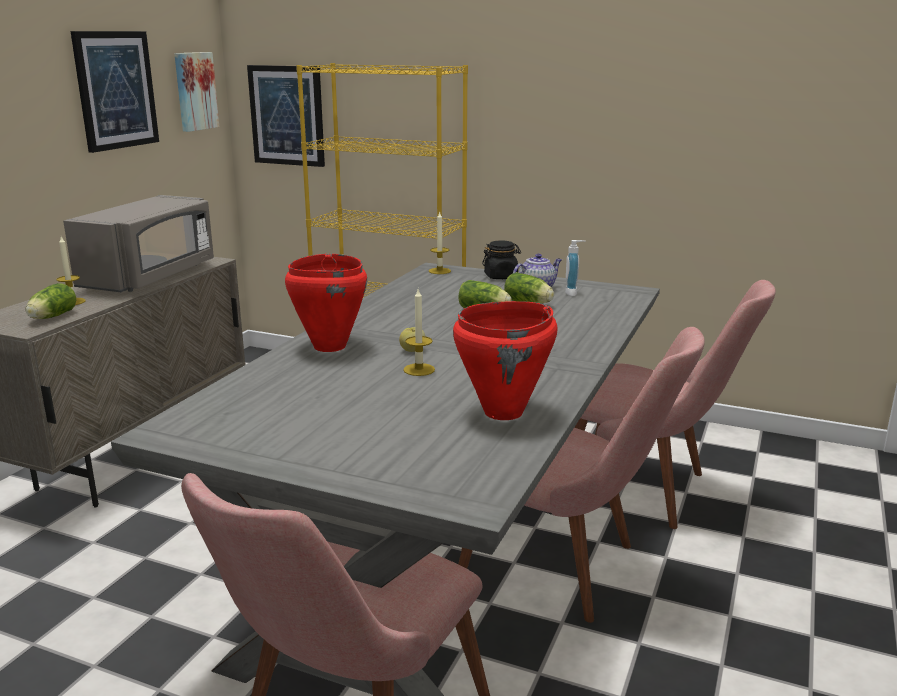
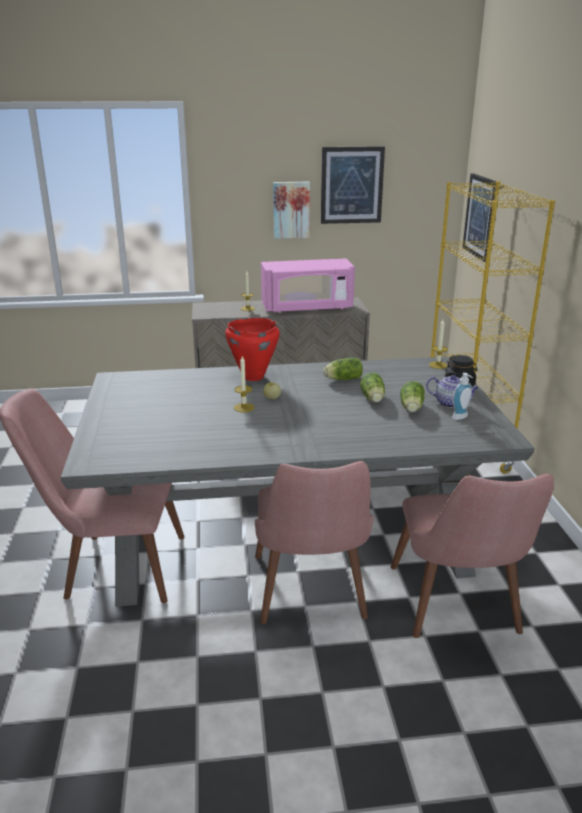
camera: 60 degrees right, 5 degrees up
lettuce [26,283,76,319] -> lettuce moved to [323,357,363,380]
grey microwave [63,195,214,292] -> pink microwave [261,258,355,313]
picture [174,52,219,132] -> picture moved to [273,182,310,239]
red cooking pot [453,301,558,420] -> none

